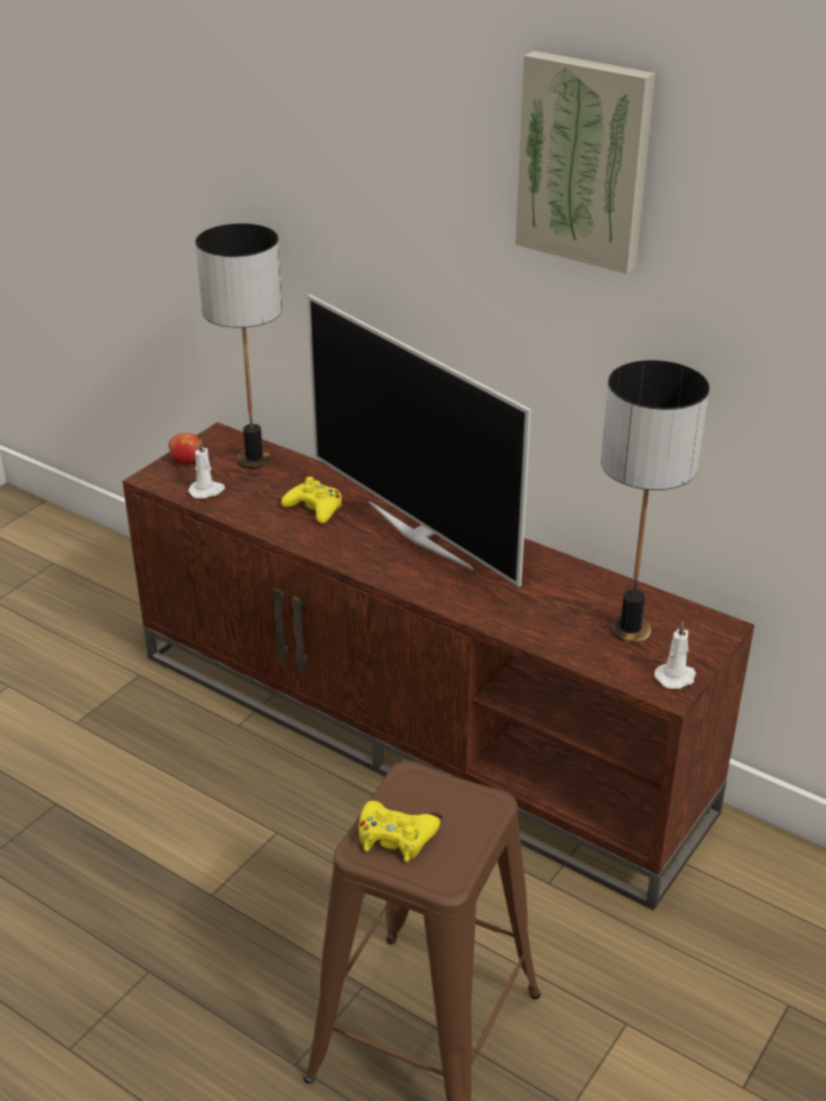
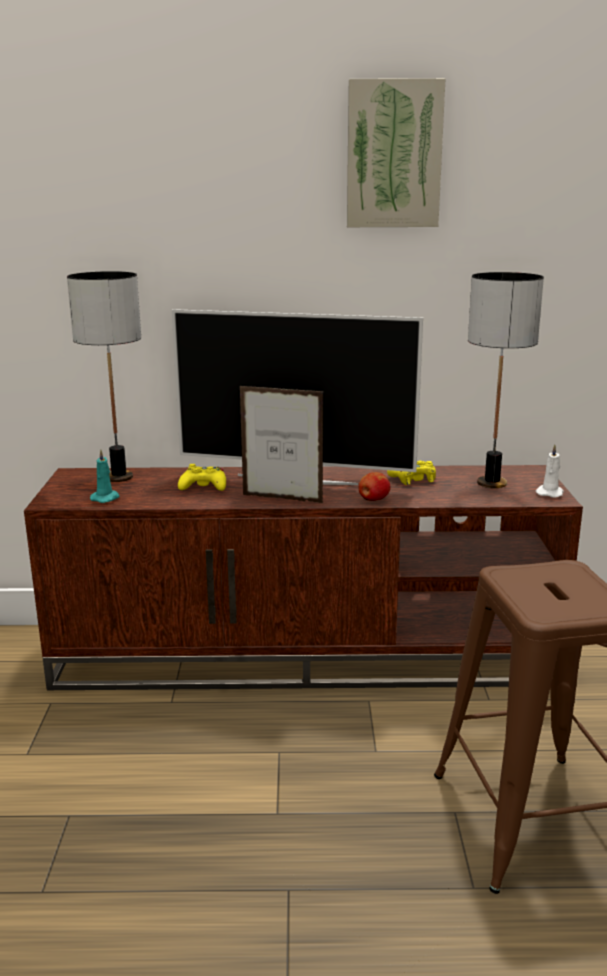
camera: 35 degrees left, 15 degrees down
apple [169,433,200,464] -> apple moved to [358,472,390,501]
white candle [188,440,225,499] -> turquoise candle [90,449,119,503]
yellow game controller [359,801,440,862] -> yellow game controller moved to [387,460,436,485]
none -> picture frame [240,386,324,503]

